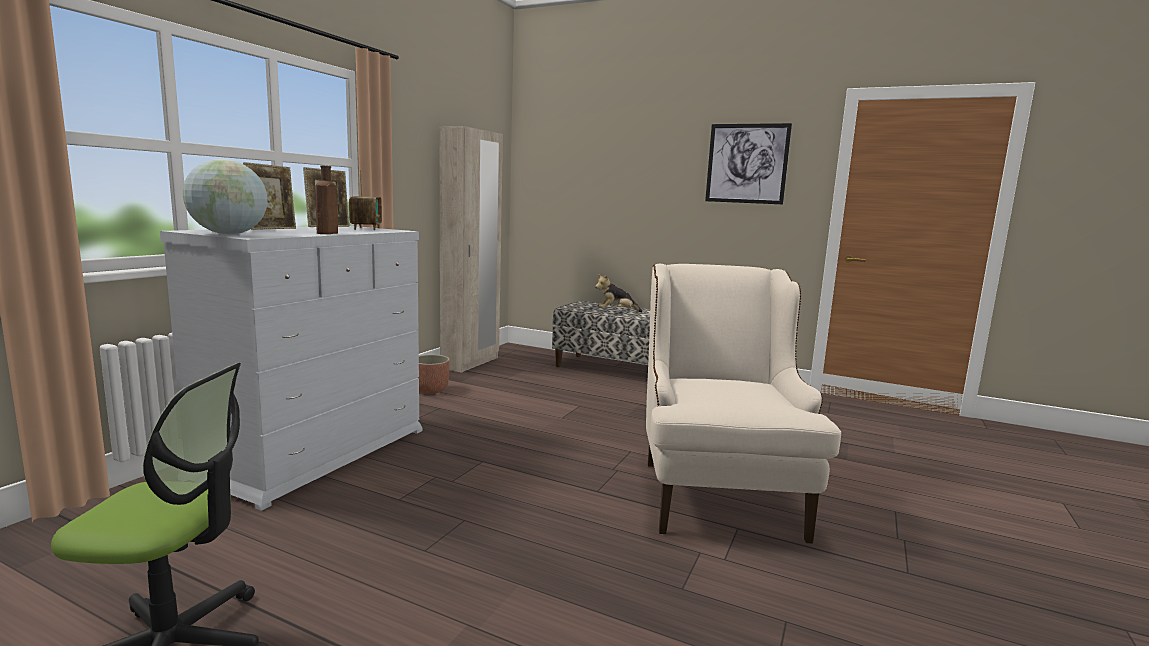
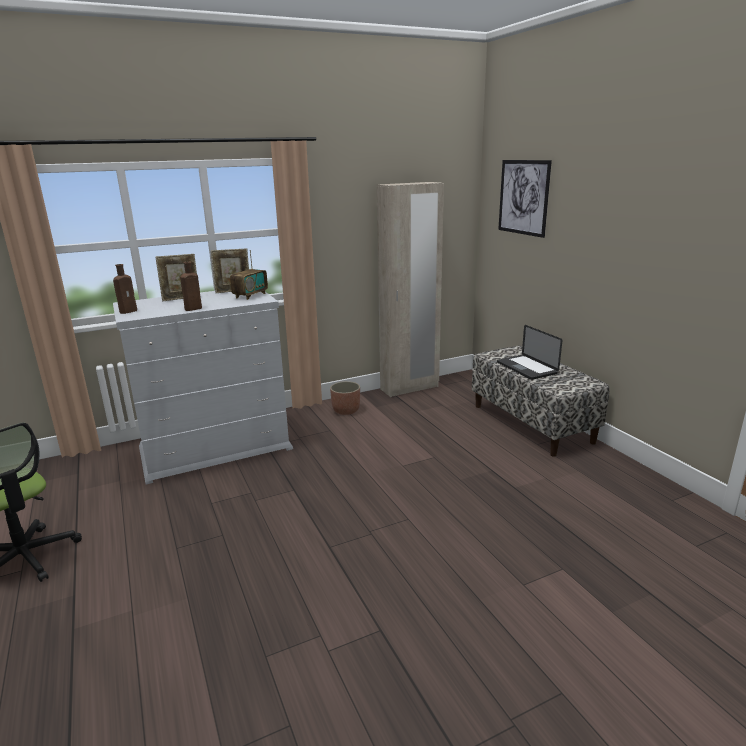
camera: 40 degrees right, 10 degrees up
globe [183,159,268,234] -> brown bottle [113,264,137,314]
plush toy [595,274,643,312] -> laptop [497,325,562,380]
beige armchair [646,264,841,544] -> none
picture [705,123,792,204] -> picture moved to [498,160,552,238]

